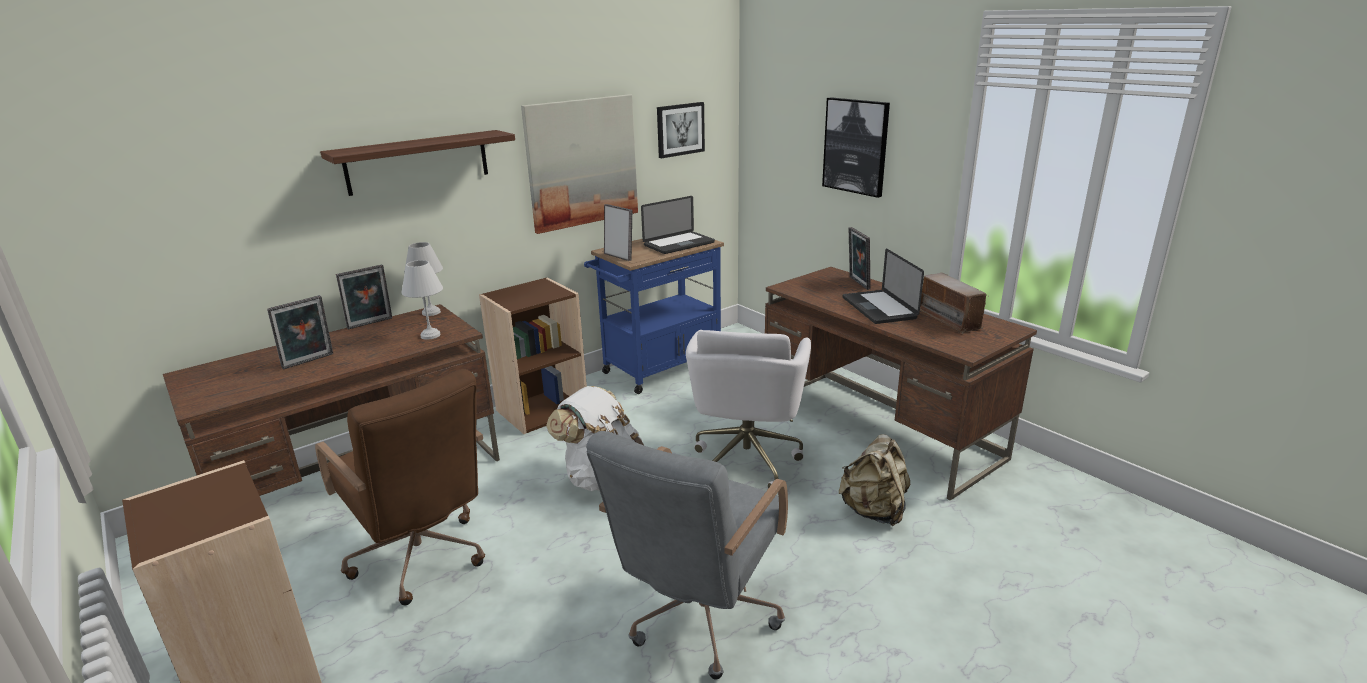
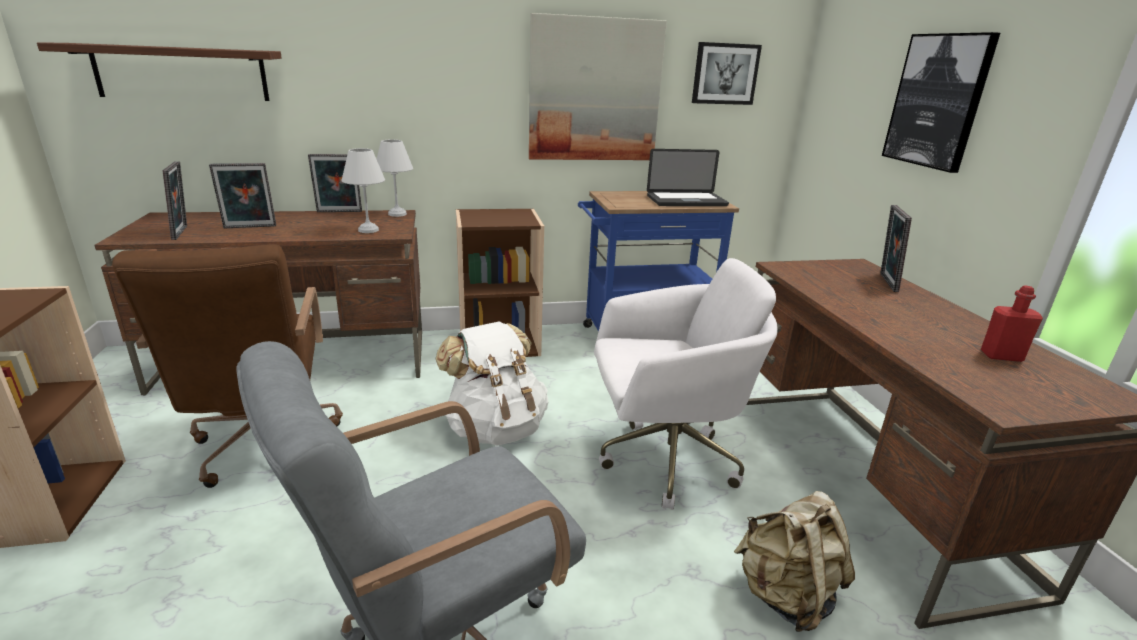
camera: 25 degrees right, 0 degrees up
shelf [320,130,515,196] -> shelf moved to [37,42,282,101]
picture frame [604,204,632,261] -> picture frame moved to [163,161,187,240]
white office chair [686,330,811,488] -> white office chair turned 135 degrees counterclockwise [594,258,778,510]
laptop [843,248,924,324] -> none
radio [920,273,989,334] -> red bottle [981,285,1043,362]

